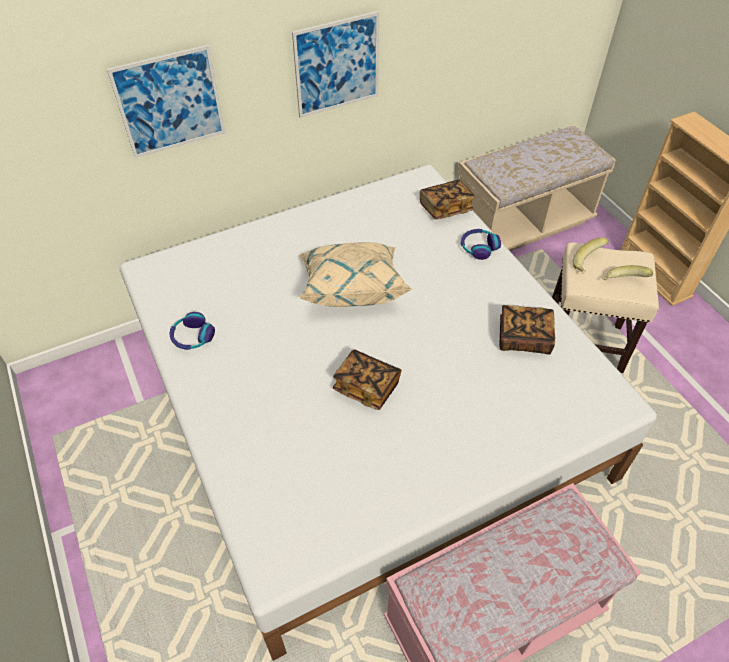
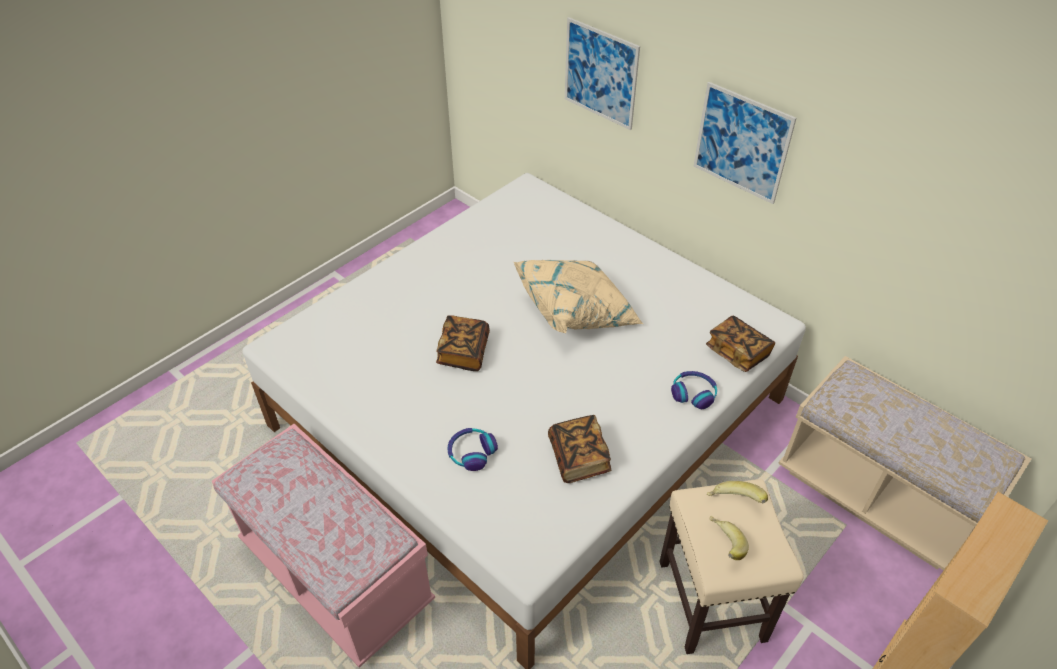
camera: 70 degrees right, 5 degrees down
headphones [170,312,215,350] -> headphones moved to [447,428,498,471]

